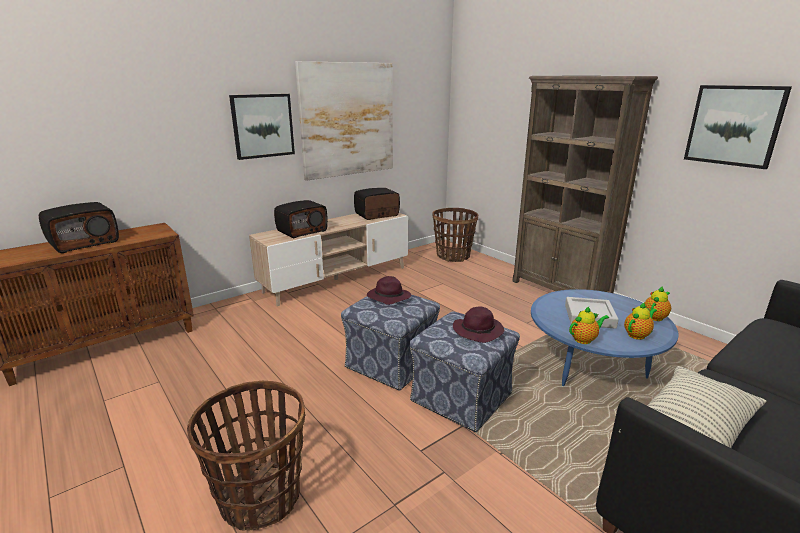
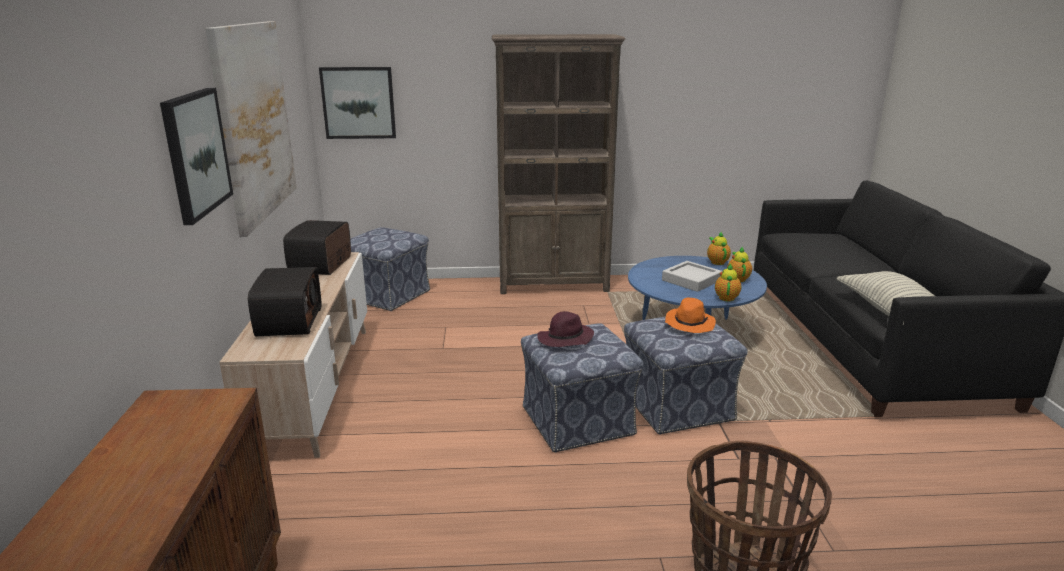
camera: 55 degrees left, 0 degrees up
radio [39,202,119,253] -> none
basket [432,208,478,262] -> ottoman [350,227,430,311]
purple hat [453,306,504,343] -> orange hat [665,298,716,333]
picture [684,85,792,169] -> picture moved to [319,67,396,139]

